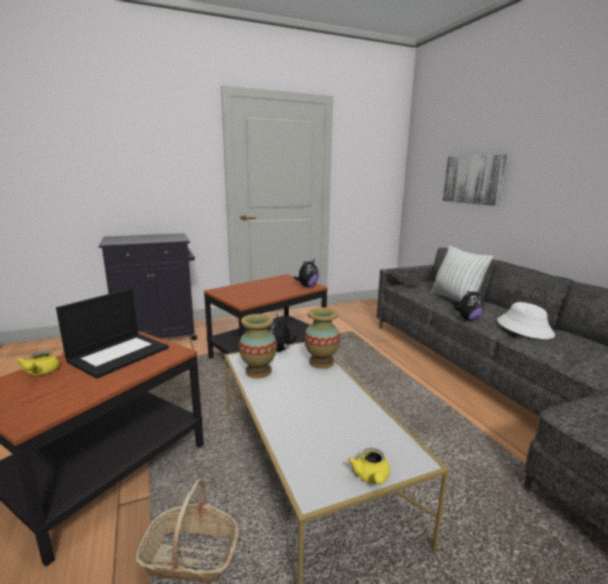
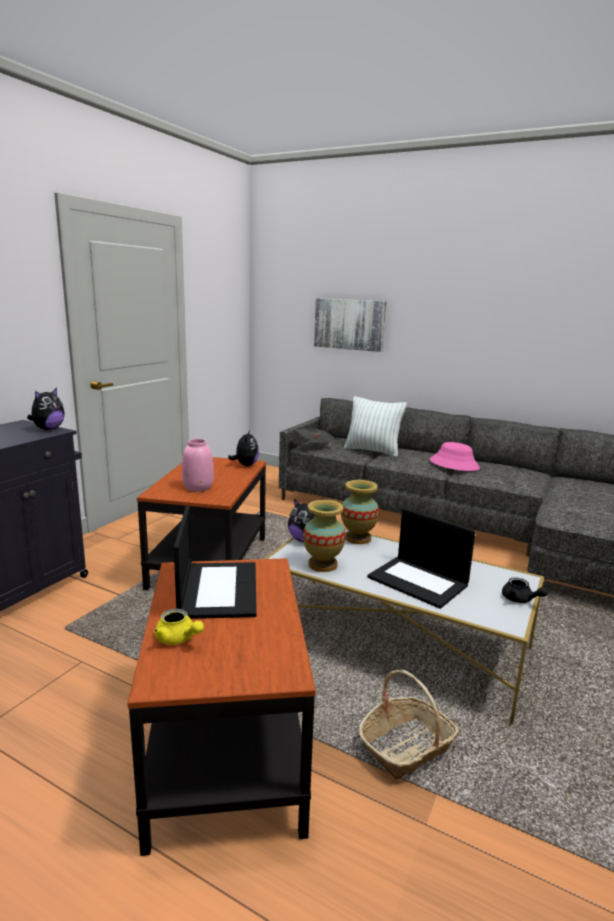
camera: 40 degrees left, 0 degrees up
yellow teapot [348,448,390,485] -> black teapot [502,577,549,603]
plush toy [454,289,484,320] -> plush toy moved to [27,388,65,430]
white hat [497,302,555,339] -> pink hat [430,442,480,471]
none -> pink vase [182,439,214,492]
none -> laptop [367,508,476,609]

